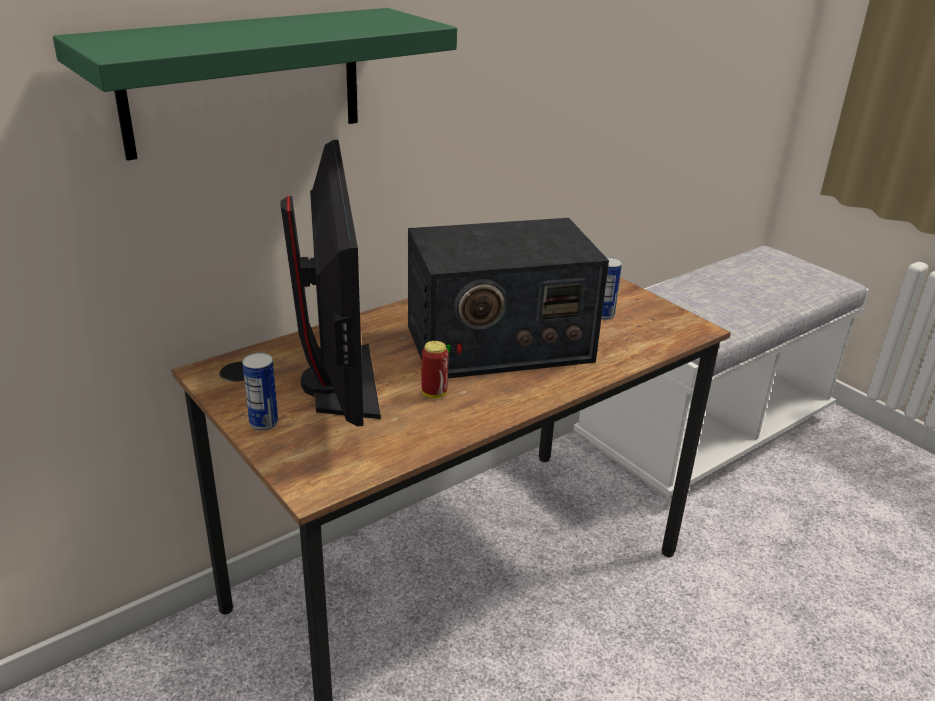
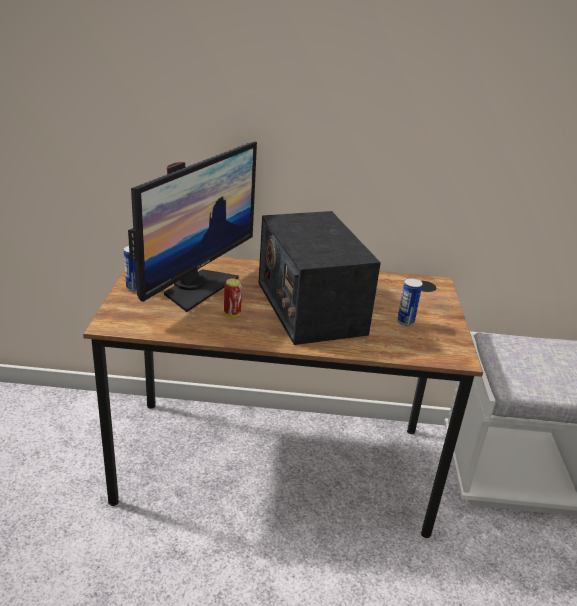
camera: 40 degrees right, 0 degrees up
green shelf [53,8,457,161] -> none
radio [408,218,609,378] -> radio turned 45 degrees clockwise [259,211,381,345]

